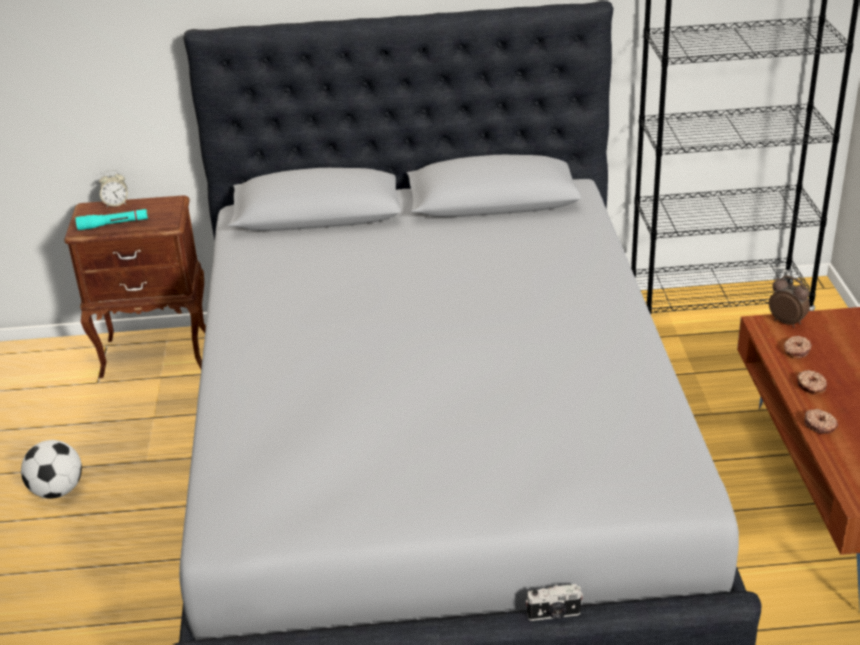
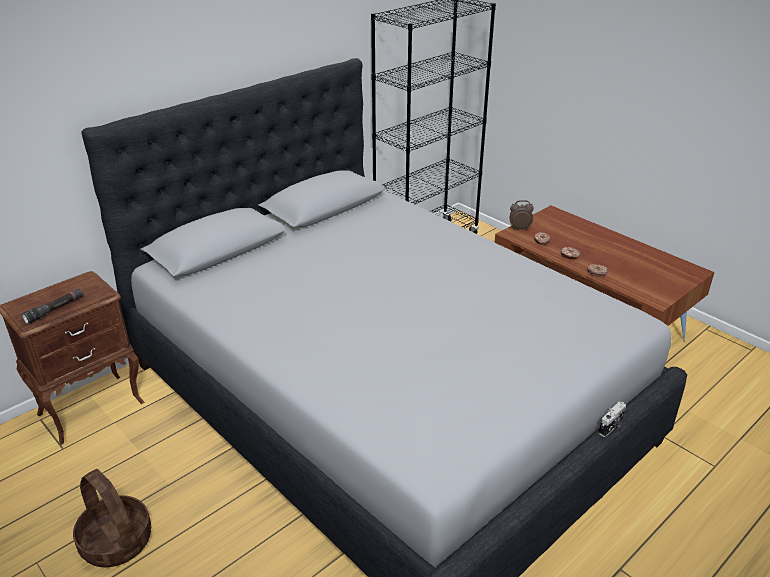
camera: 40 degrees left, 0 degrees up
football [21,440,82,499] -> basket [73,469,151,567]
turquoise flashlight [76,209,148,230] -> black flashlight [22,289,83,324]
alarm clock [99,170,128,207] -> none

